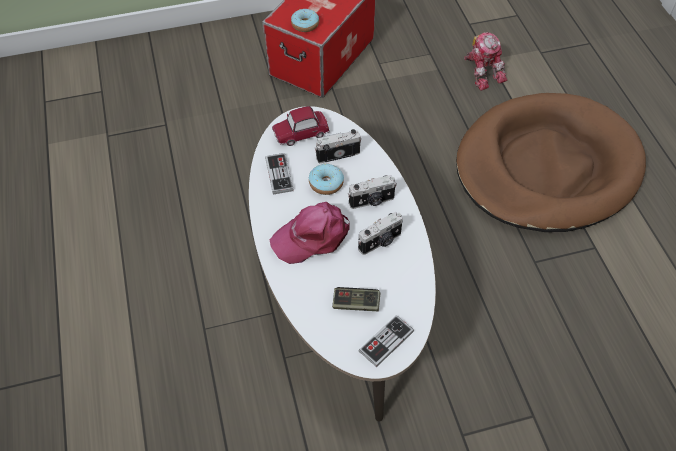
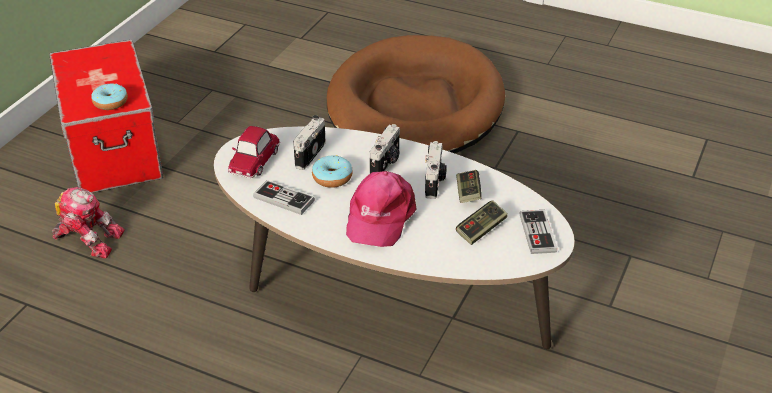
camera: 50 degrees left, 15 degrees down
toy robot [464,32,507,91] -> toy robot moved to [52,187,125,259]
none -> game controller [456,170,482,203]

